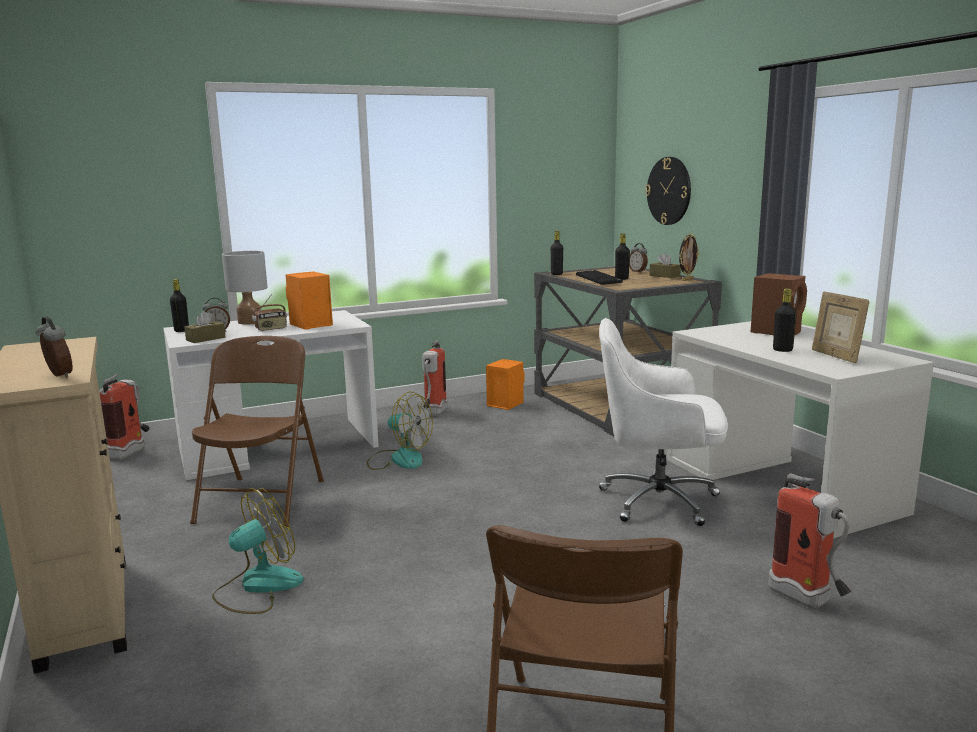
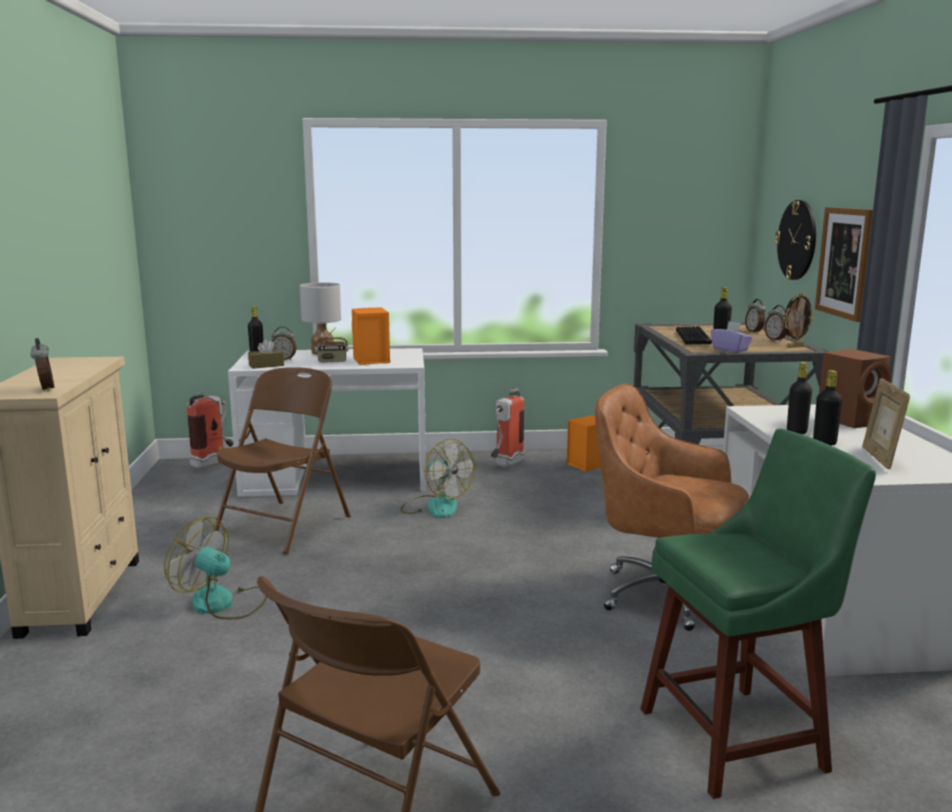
camera: 20 degrees right, 0 degrees up
fan [212,488,304,614] -> fan turned 135 degrees counterclockwise [164,517,267,619]
black bottle [551,231,563,275] -> black bottle moved to [787,362,812,434]
white office chair [599,318,728,526] -> brown office chair [595,383,749,631]
brown tissue box [649,253,681,278] -> alarm clock [765,305,787,341]
fire extinguisher [768,474,851,609] -> green chair [641,429,876,799]
none -> purple tissue box [711,321,752,352]
none -> picture [815,207,873,322]

